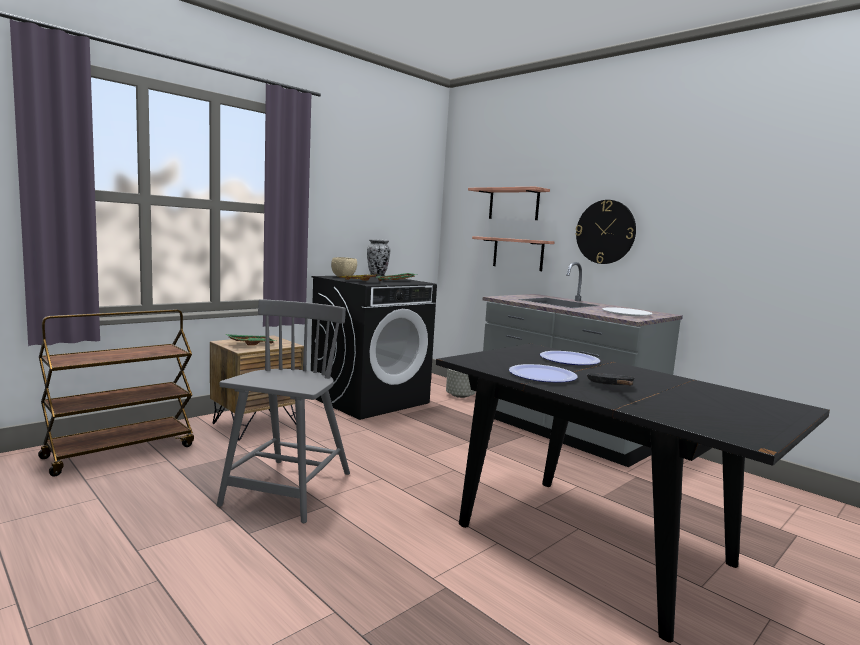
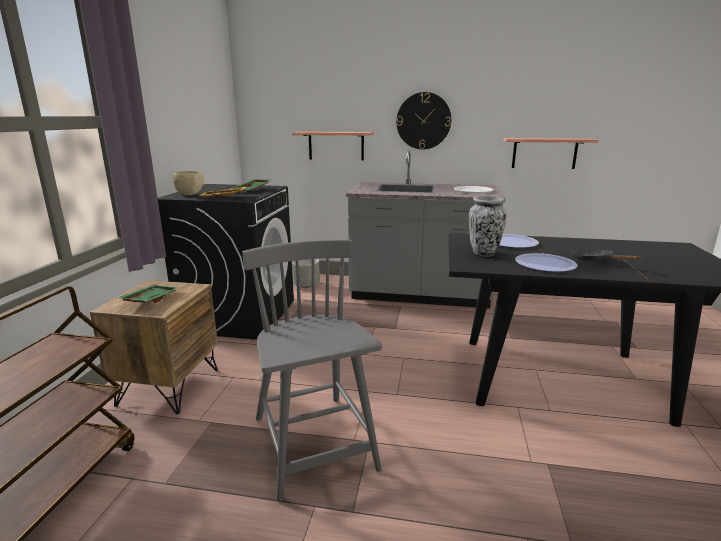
camera: 35 degrees left, 10 degrees up
vase [367,239,390,277] -> vase moved to [469,196,507,257]
shelf [468,187,550,220] -> shelf moved to [503,138,599,169]

